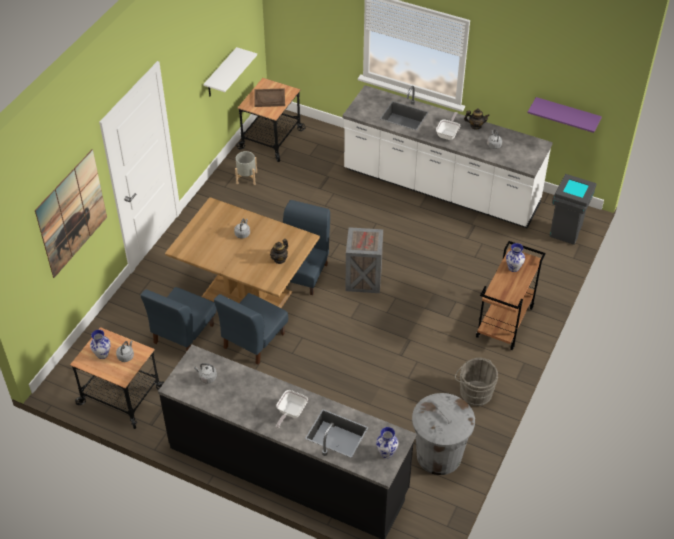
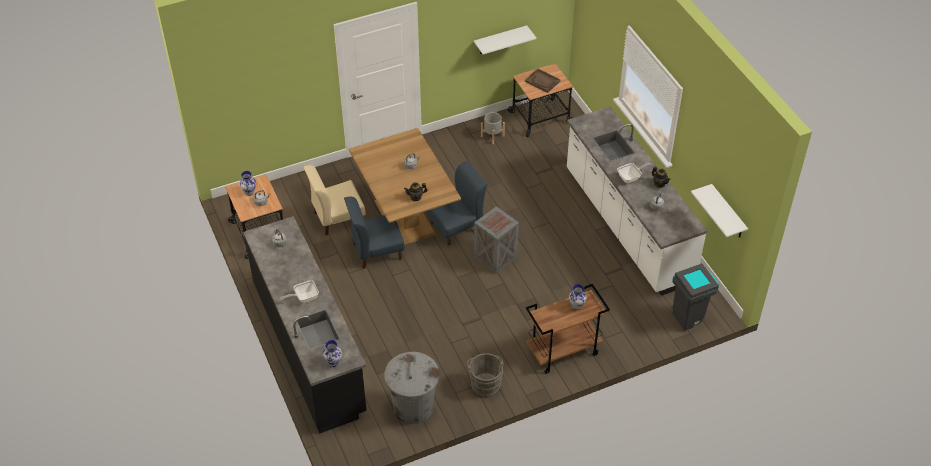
camera: 40 degrees right, 0 degrees up
picture [35,149,107,278] -> none
blue chair [141,287,216,352] -> beige chair [303,165,366,236]
purple shelf [528,97,602,133] -> white shelf [691,184,748,238]

